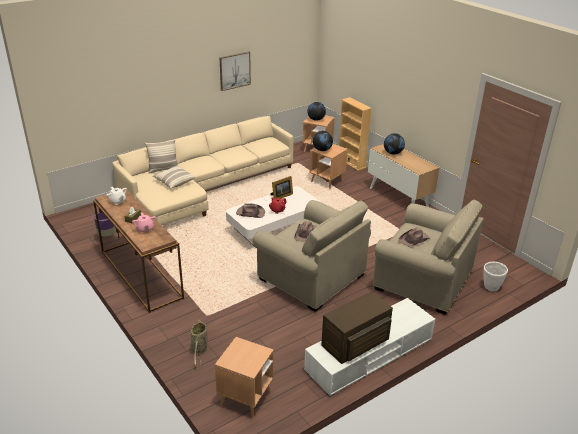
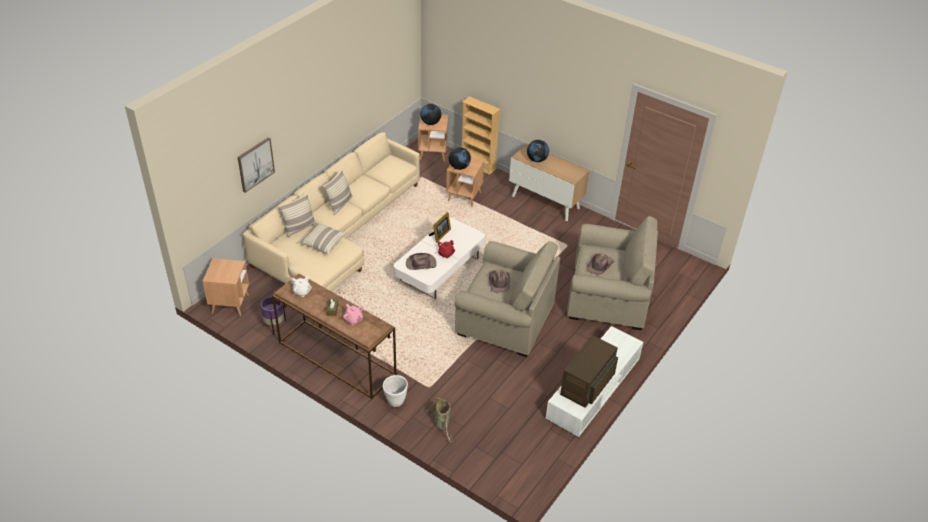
camera: 20 degrees left, 10 degrees up
brown side table [215,337,274,418] -> brown side table moved to [202,258,249,316]
picture [219,52,251,91] -> picture moved to [237,137,275,193]
white planter [483,262,508,291] -> white planter moved to [383,375,408,407]
none -> pillow [323,169,353,215]

